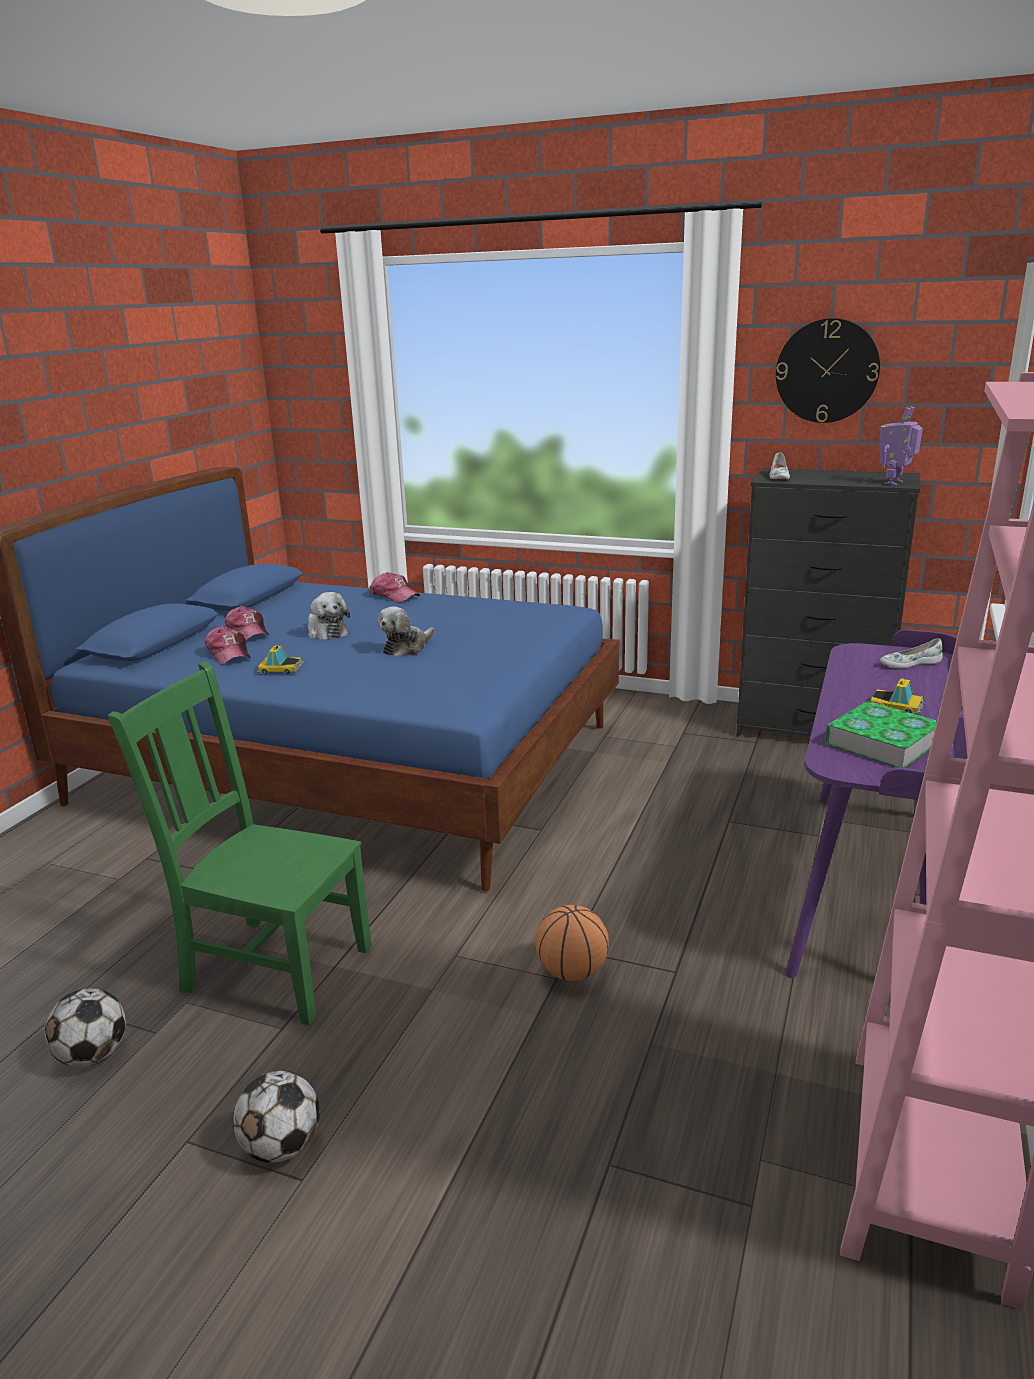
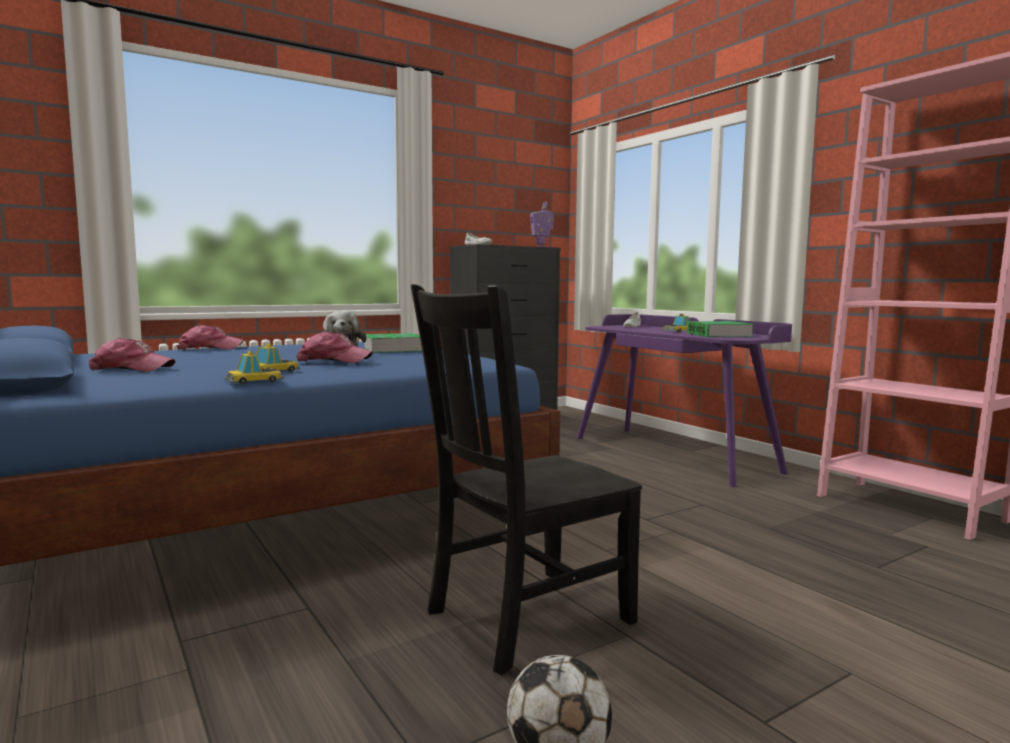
camera: 55 degrees left, 15 degrees down
green chair [108,661,372,1026] -> black chair [411,284,642,675]
cap [205,626,251,664] -> cap moved to [296,331,373,363]
football [233,1070,320,1163] -> none
plush toy [308,592,350,640] -> none
basketball [535,905,609,981] -> none
wall clock [776,318,880,423] -> none
none -> toy car [224,351,284,384]
none -> book [364,333,422,353]

